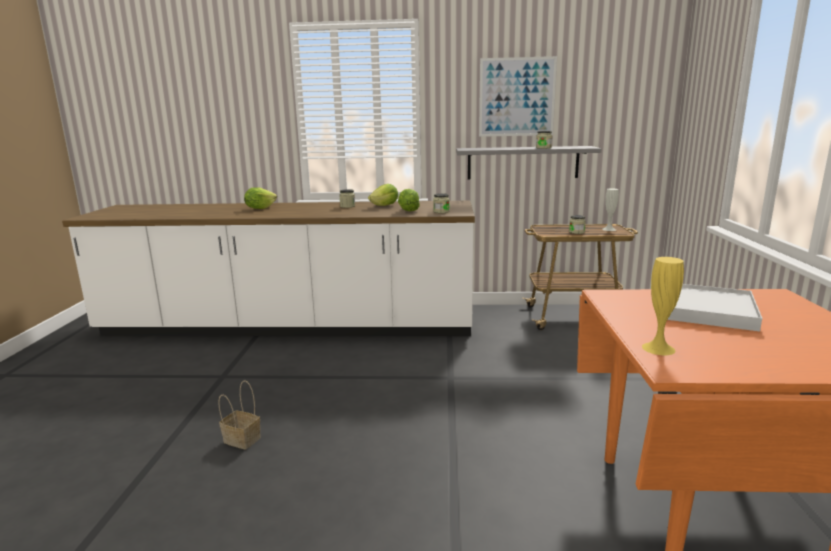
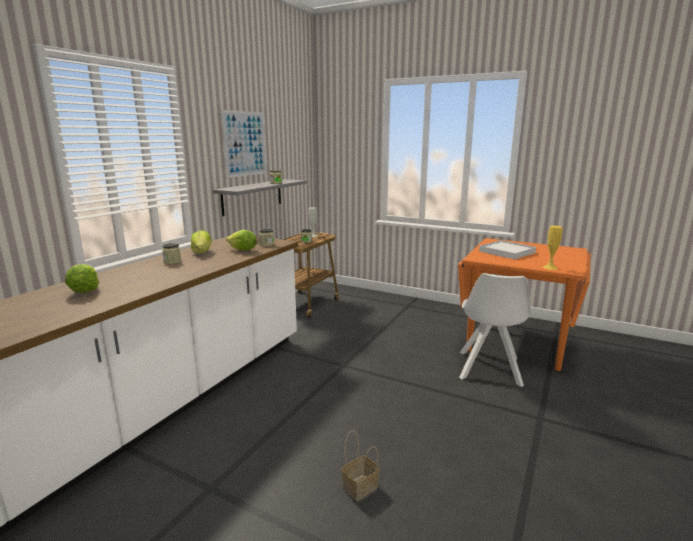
camera: 65 degrees left, 0 degrees up
none -> white chair [459,273,531,387]

